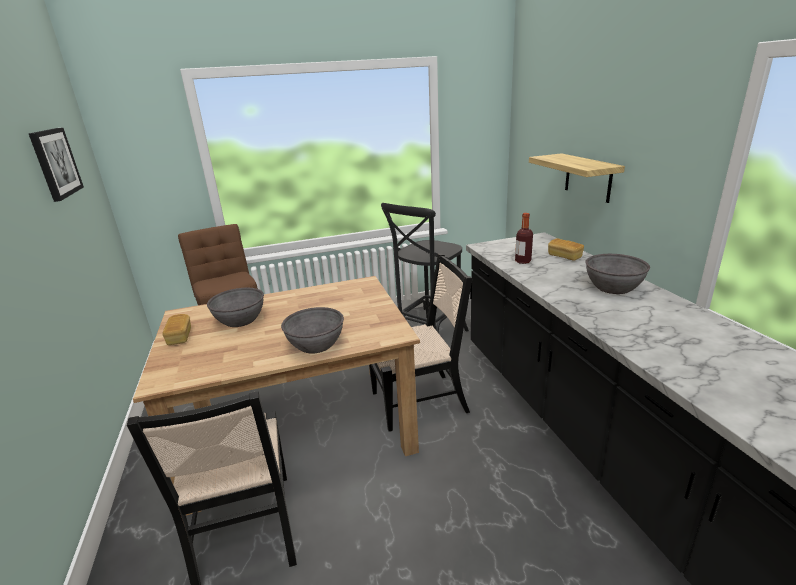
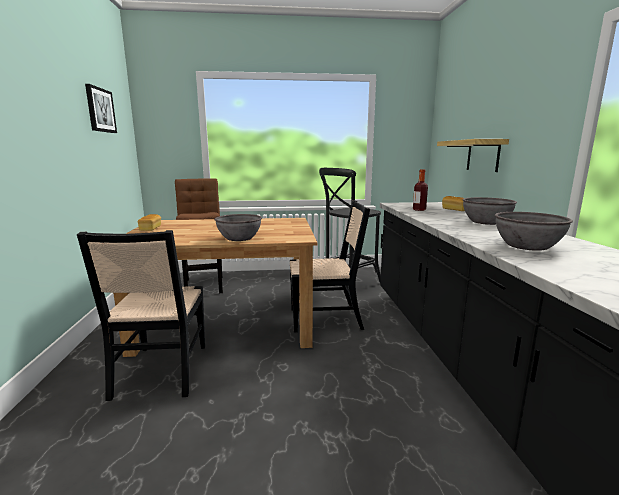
camera: 10 degrees right, 10 degrees down
grey bowl [207,288,264,327] -> grey bowl moved to [495,212,573,251]

